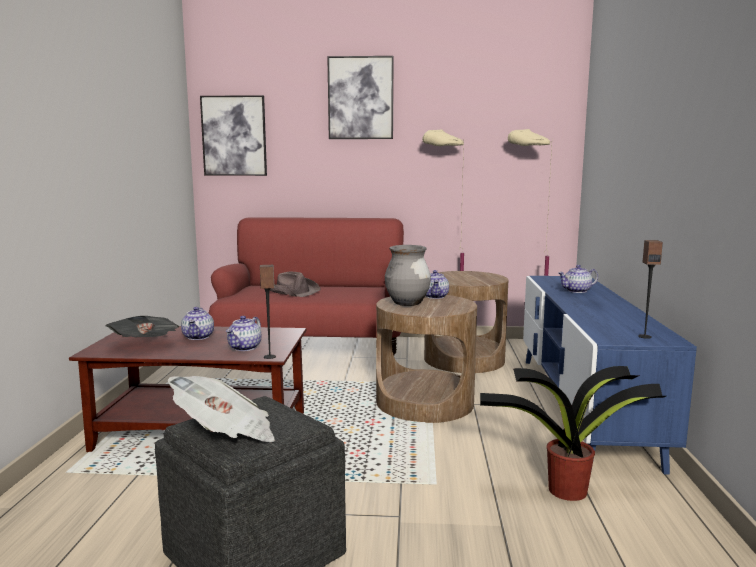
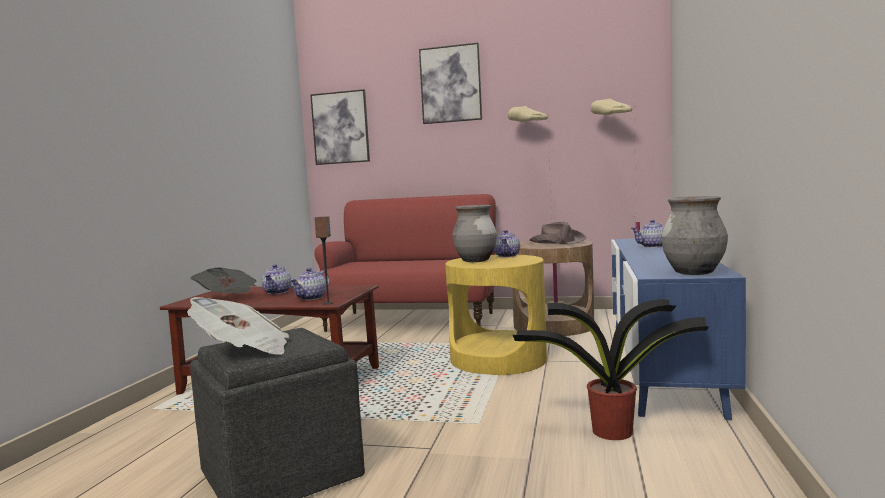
camera: 10 degrees right, 5 degrees down
brown hat [270,271,320,297] -> brown hat moved to [529,222,587,244]
brown side table [376,295,477,423] -> yellow side table [445,255,547,375]
speaker [638,240,663,339] -> grey vase [661,196,728,275]

